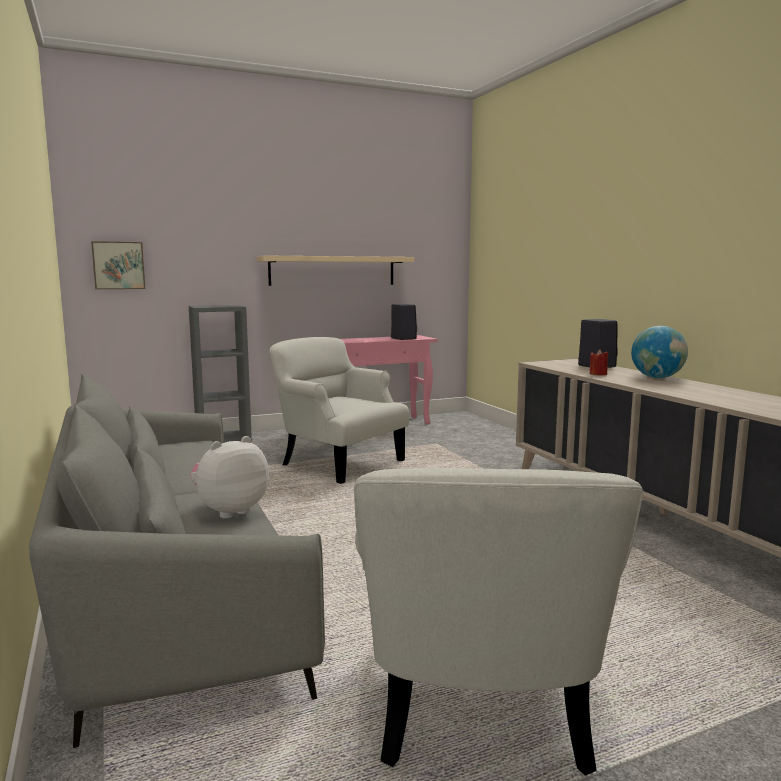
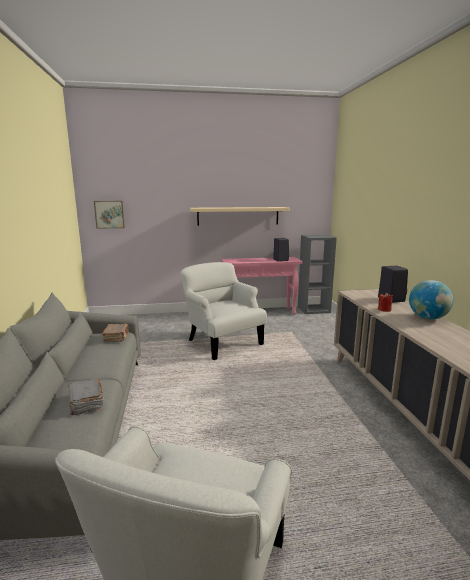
camera: 15 degrees right, 5 degrees up
grey bookcase [189,305,252,443] -> grey bookcase moved to [298,235,337,314]
plush toy [191,436,269,518] -> grey book [68,379,104,415]
none -> brown book [102,323,129,342]

